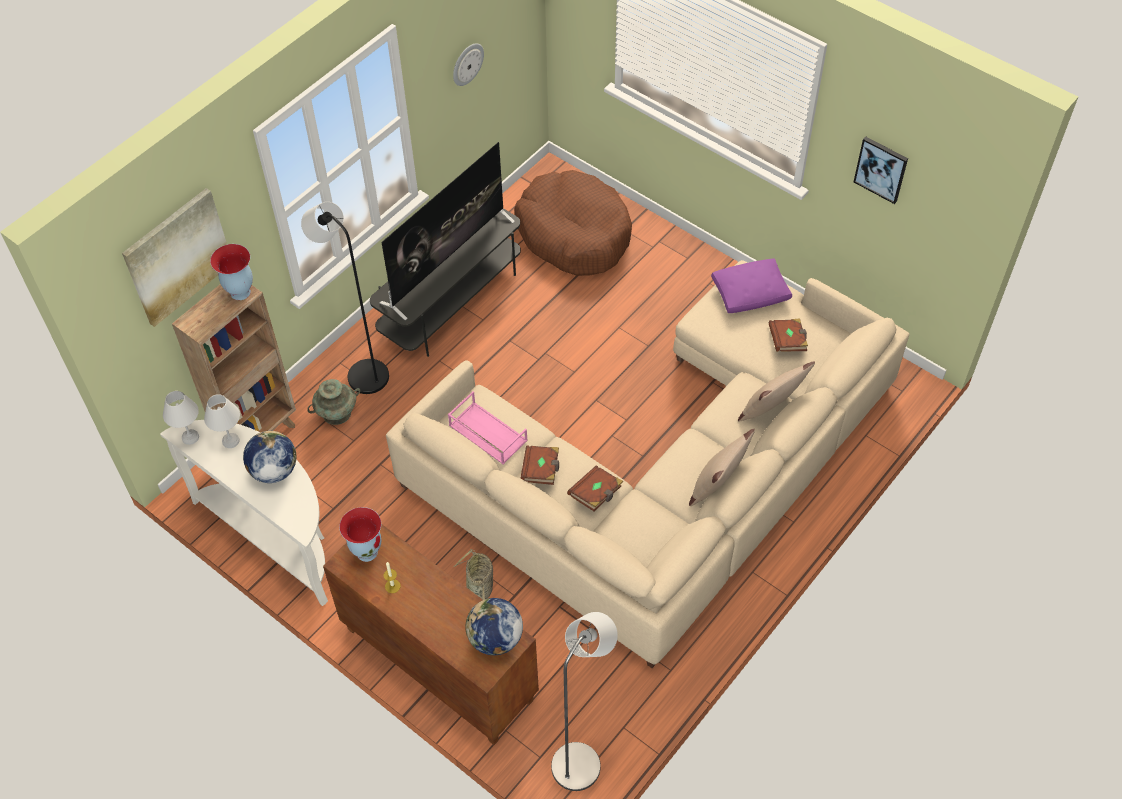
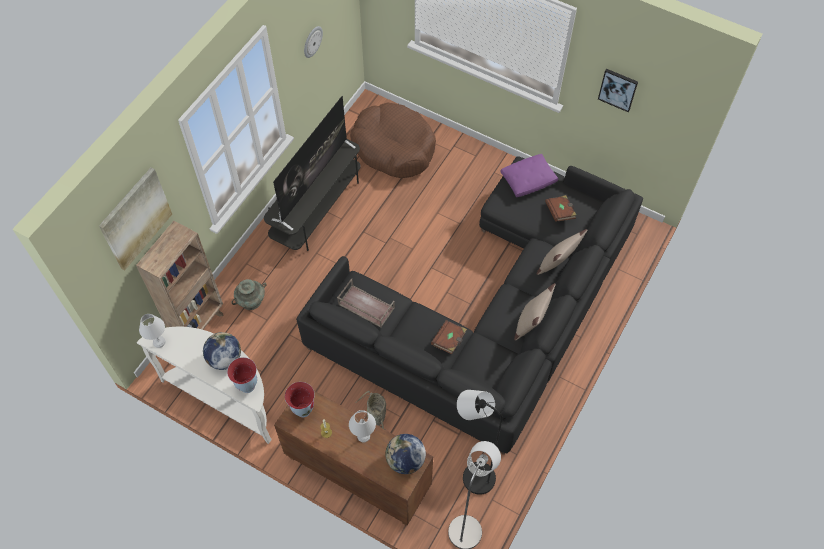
camera: 10 degrees left, 5 degrees up
white table lamp [204,394,240,448] -> white table lamp moved to [349,410,376,443]
vase [210,244,253,300] -> vase moved to [227,357,257,393]
black floor lamp [301,202,389,394] -> black floor lamp moved to [457,390,503,495]
beige sofa [386,260,910,668] -> black sofa [296,156,643,455]
pink tray [448,391,528,464] -> brown tray [337,278,395,328]
brown book [521,446,559,485] -> none

